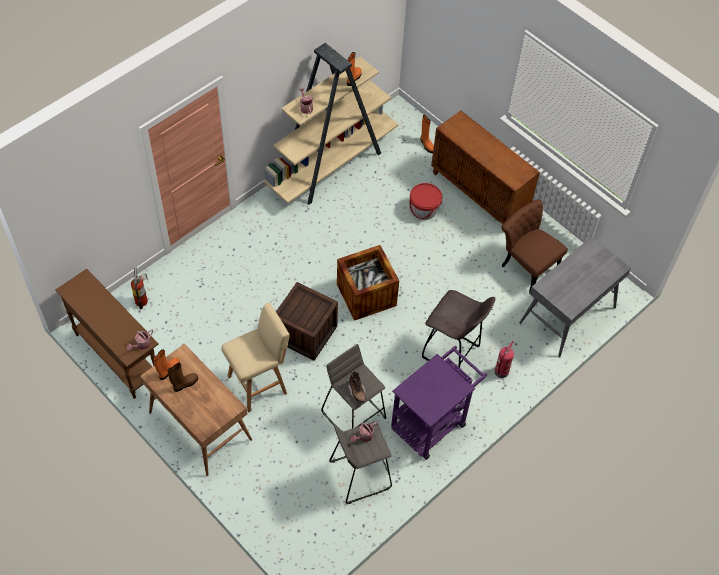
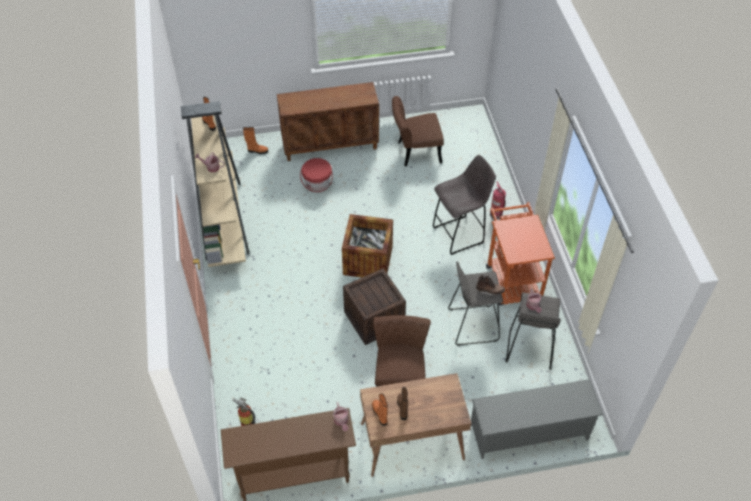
camera: 55 degrees left, 5 degrees down
beige stool [221,303,290,413] -> brown chair [373,315,431,387]
purple cart [391,346,487,460] -> orange cart [486,202,555,305]
grey desk [519,237,631,358] -> none
none -> grey shoe rack [471,379,603,459]

